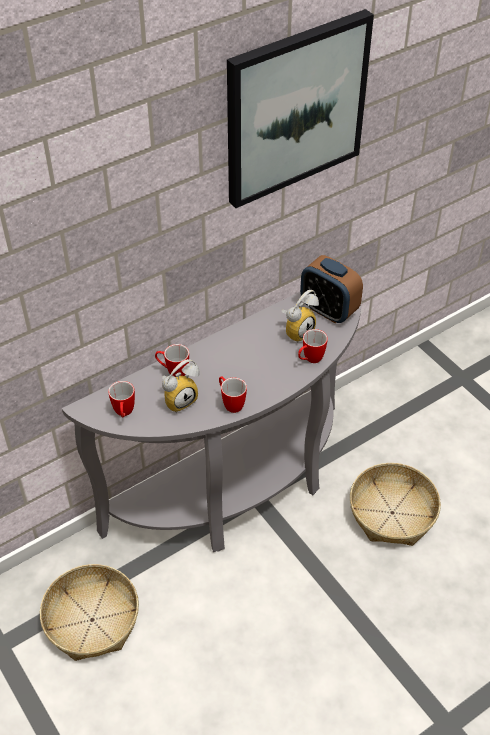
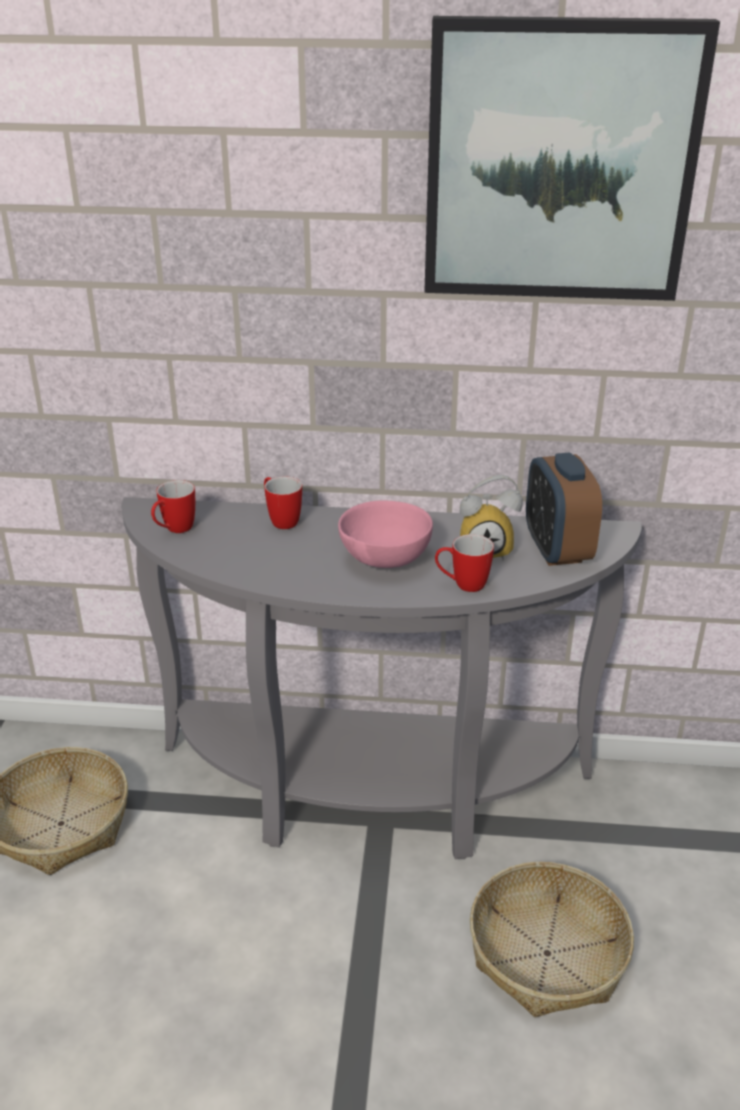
camera: 40 degrees right, 15 degrees down
alarm clock [162,359,200,413] -> none
mug [219,376,247,413] -> none
none -> pink bowl [338,500,433,568]

